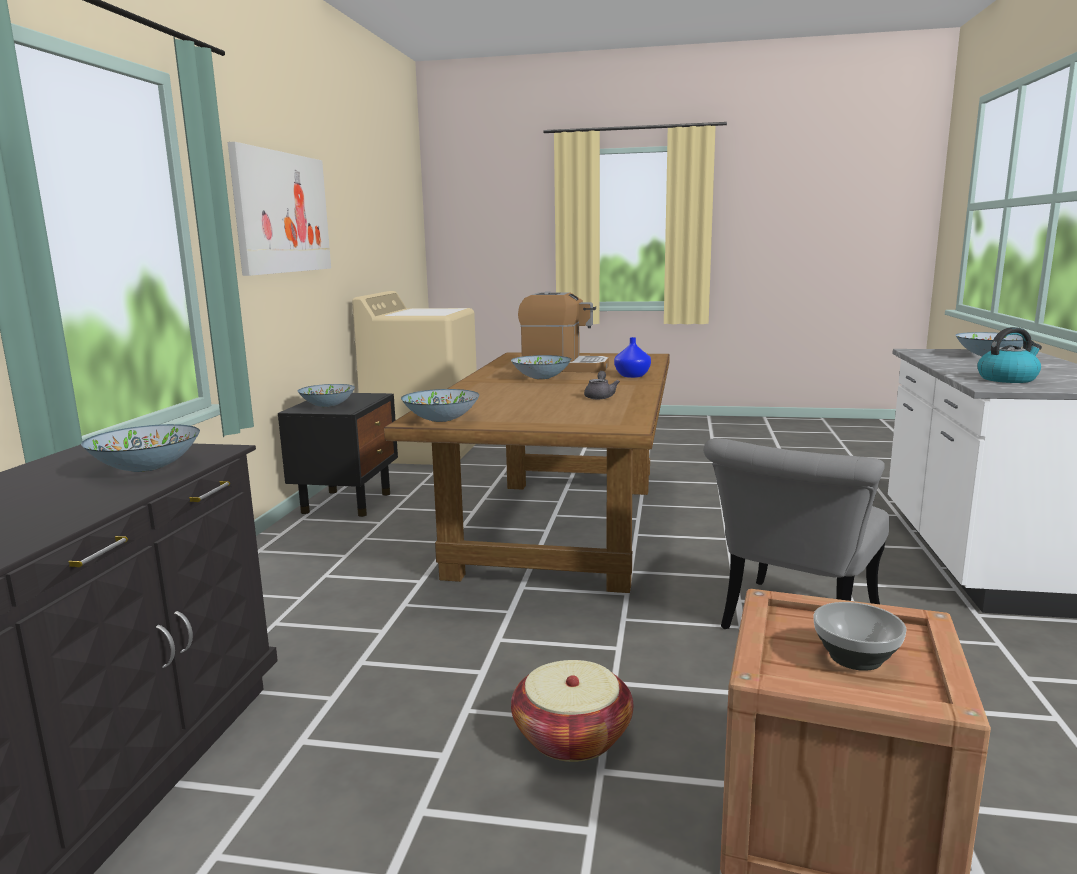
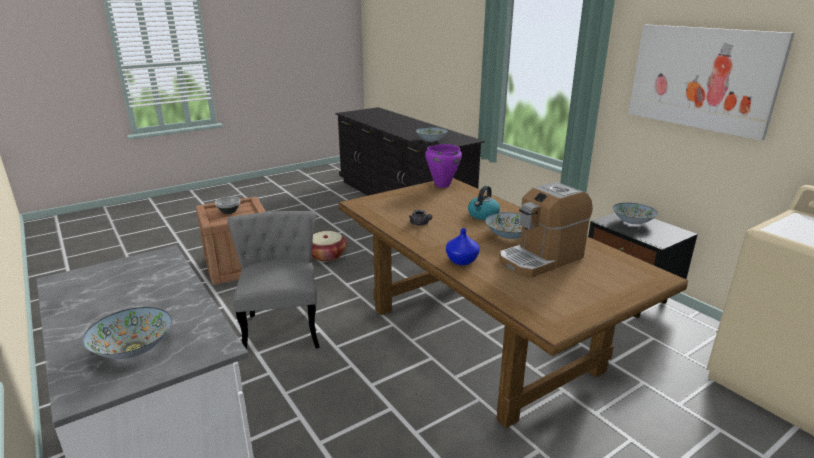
camera: 135 degrees right, 10 degrees up
bowl [401,389,480,422] -> purple cooking pot [425,144,462,188]
kettle [977,327,1042,383] -> kettle moved to [468,186,500,220]

